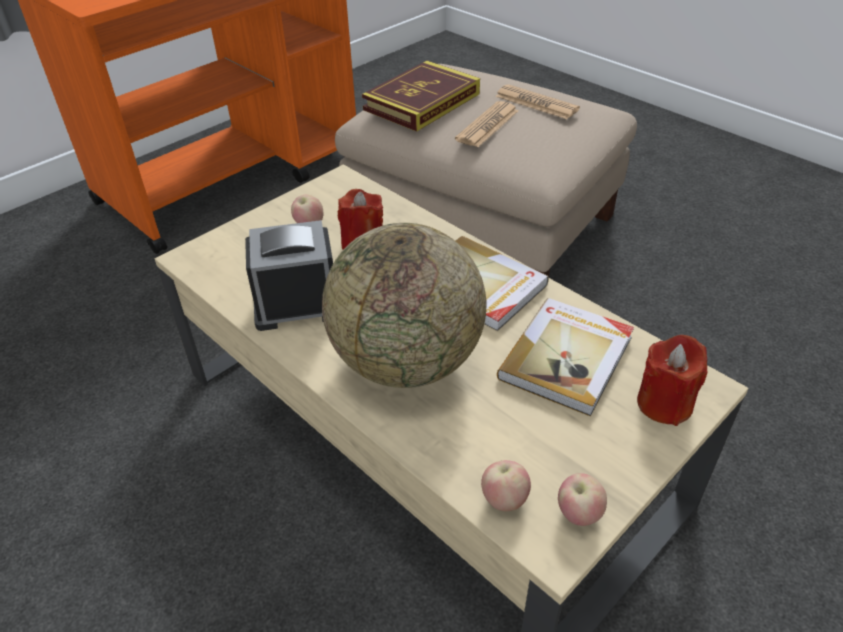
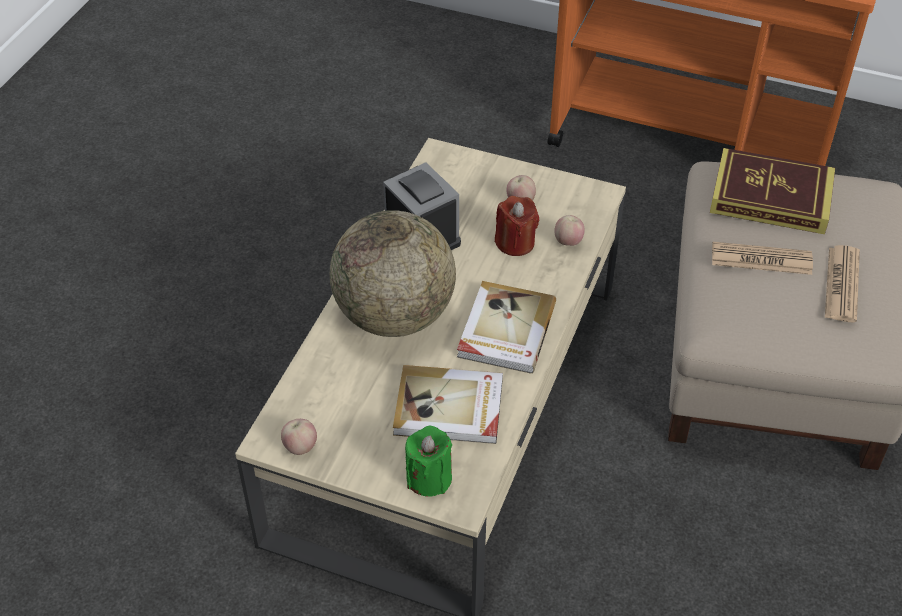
camera: 65 degrees right, 5 degrees up
apple [481,460,531,511] -> apple moved to [554,215,585,246]
red candle [637,335,707,426] -> green candle [405,426,452,497]

